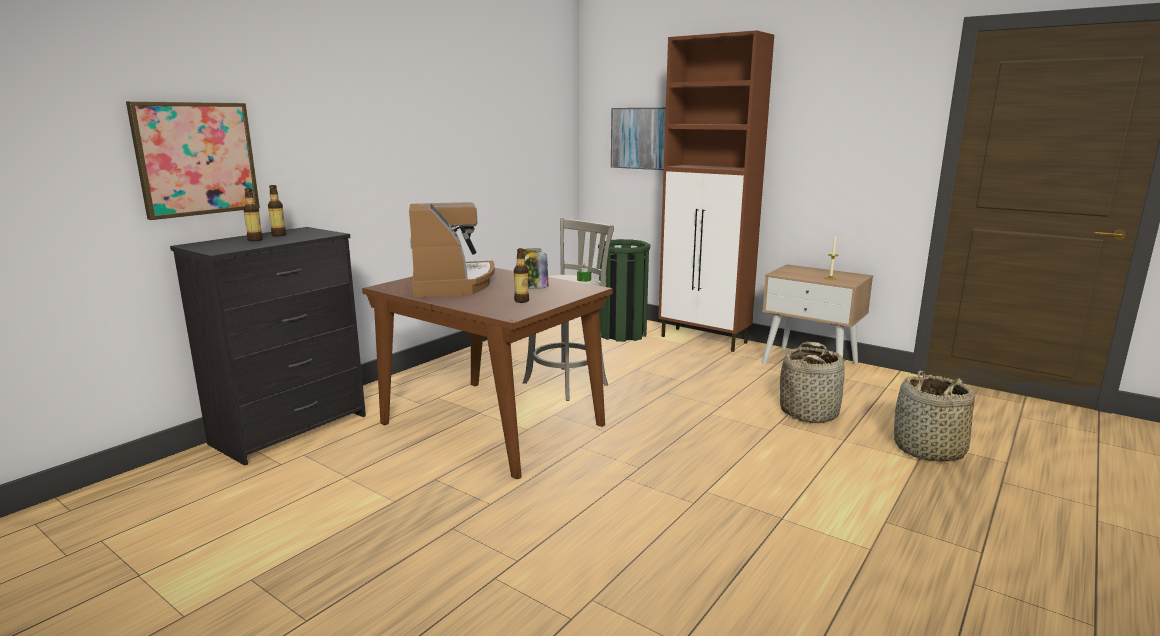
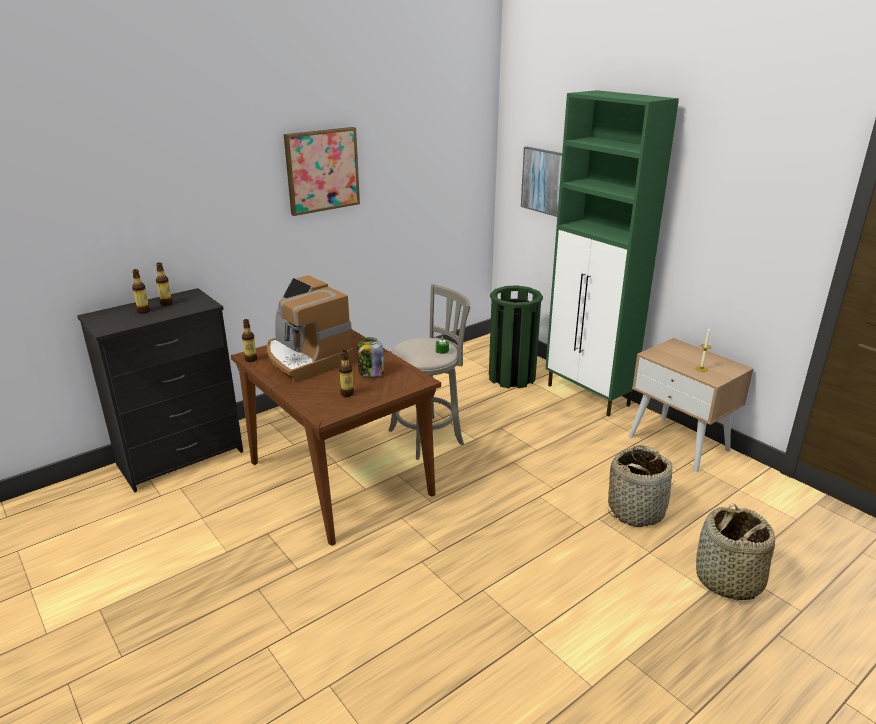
camera: 15 degrees right, 10 degrees up
picture [126,101,260,220] -> picture moved to [284,127,360,216]
coffee machine [409,202,495,298] -> coffee machine turned 135 degrees clockwise [267,275,355,383]
brown cabinet [658,30,774,352] -> green cabinet [545,90,679,417]
none -> bottle [242,319,257,362]

